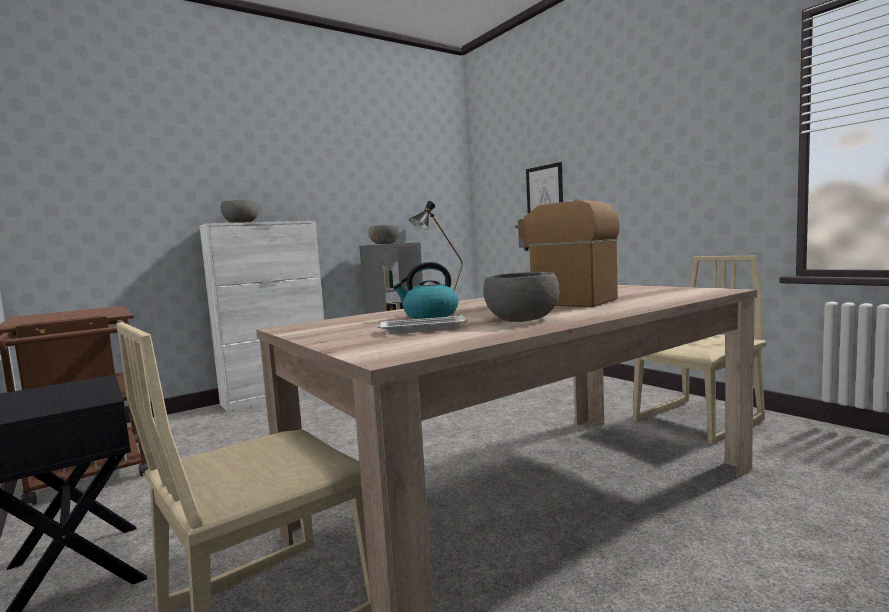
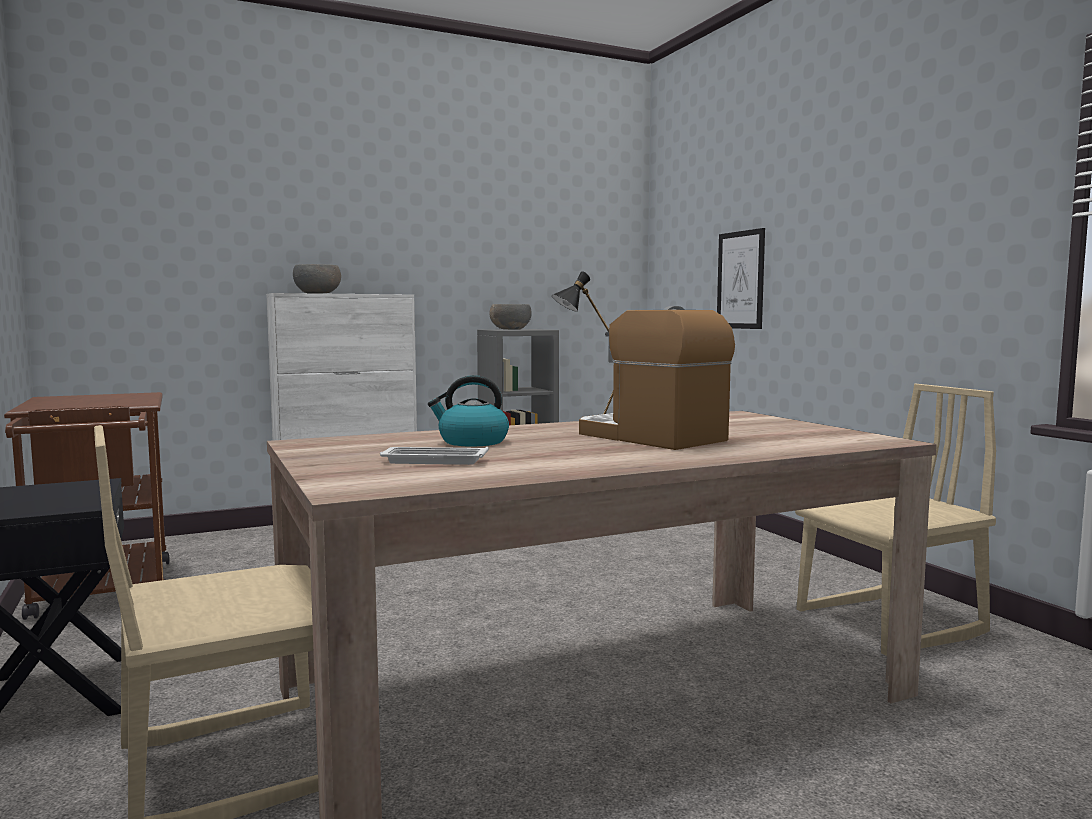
camera: 10 degrees right, 0 degrees up
grey bowl [483,272,560,322] -> none

